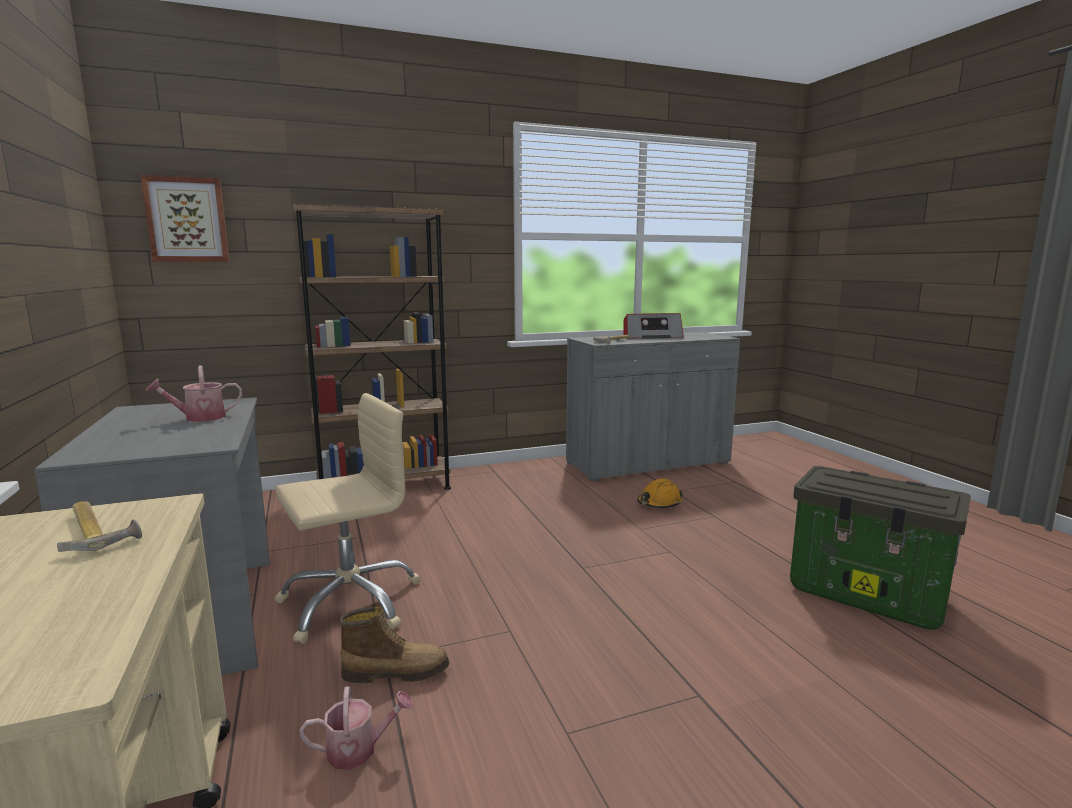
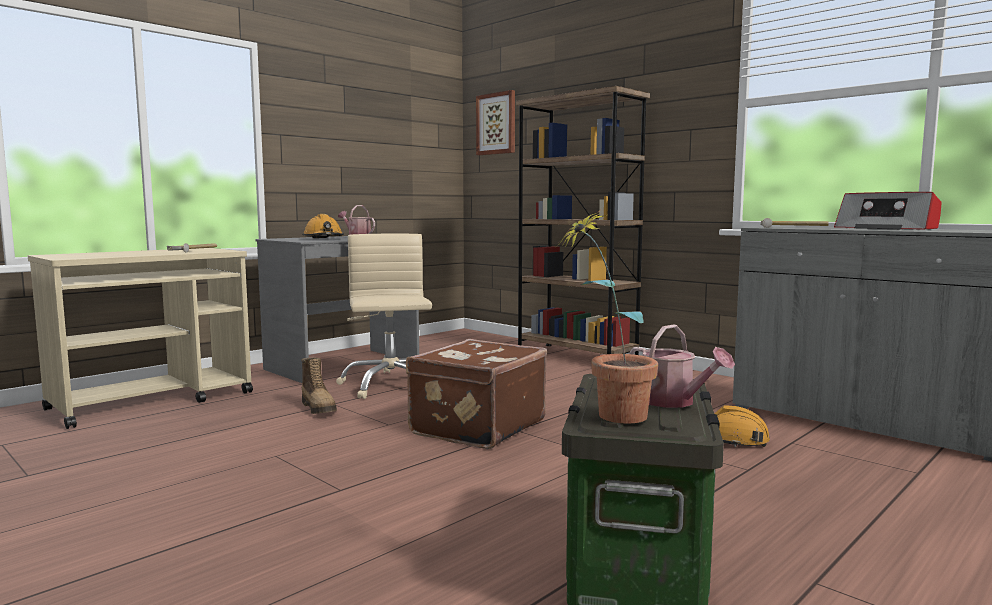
camera: 65 degrees right, 5 degrees down
beige office chair [275,393,421,644] -> beige office chair turned 135 degrees counterclockwise [336,234,432,399]
watering can [300,686,414,770] -> watering can moved to [629,324,735,408]
none -> orange hard hat [302,214,344,238]
none -> brown suitcase [406,339,547,449]
none -> potted plant [557,210,658,423]

